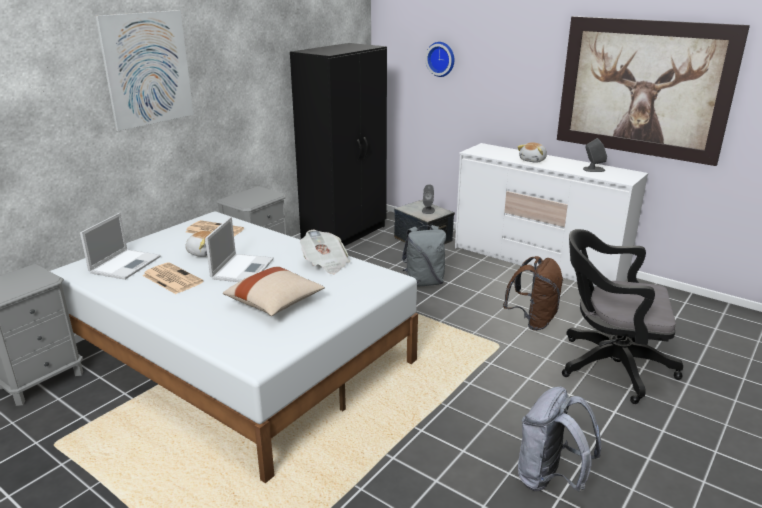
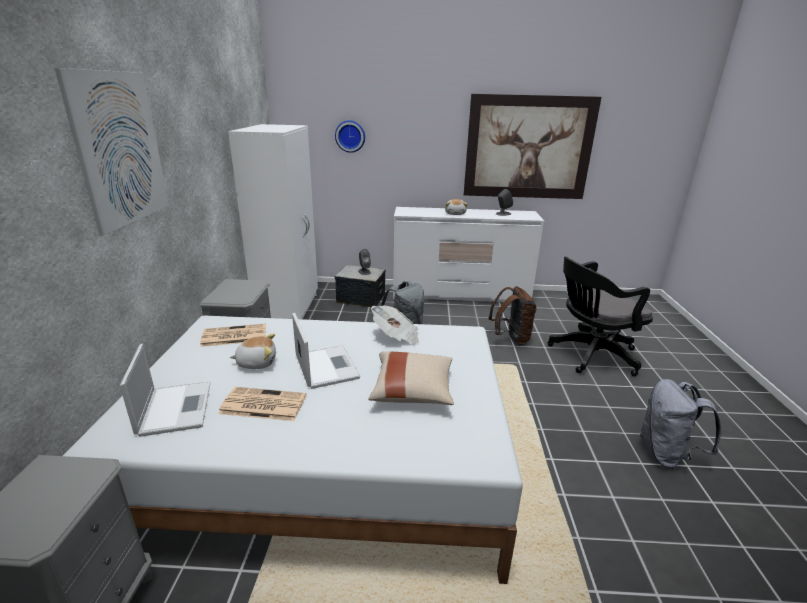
camera: 35 degrees left, 0 degrees up
black wardrobe [290,43,387,246] -> white wardrobe [228,124,318,319]

